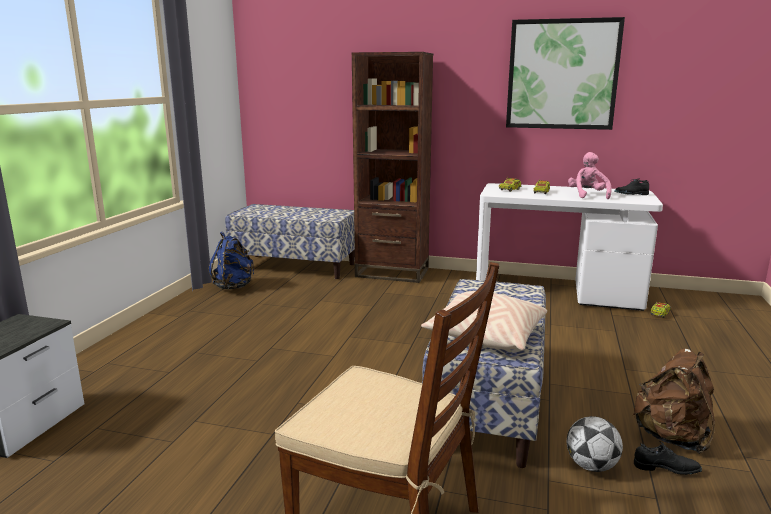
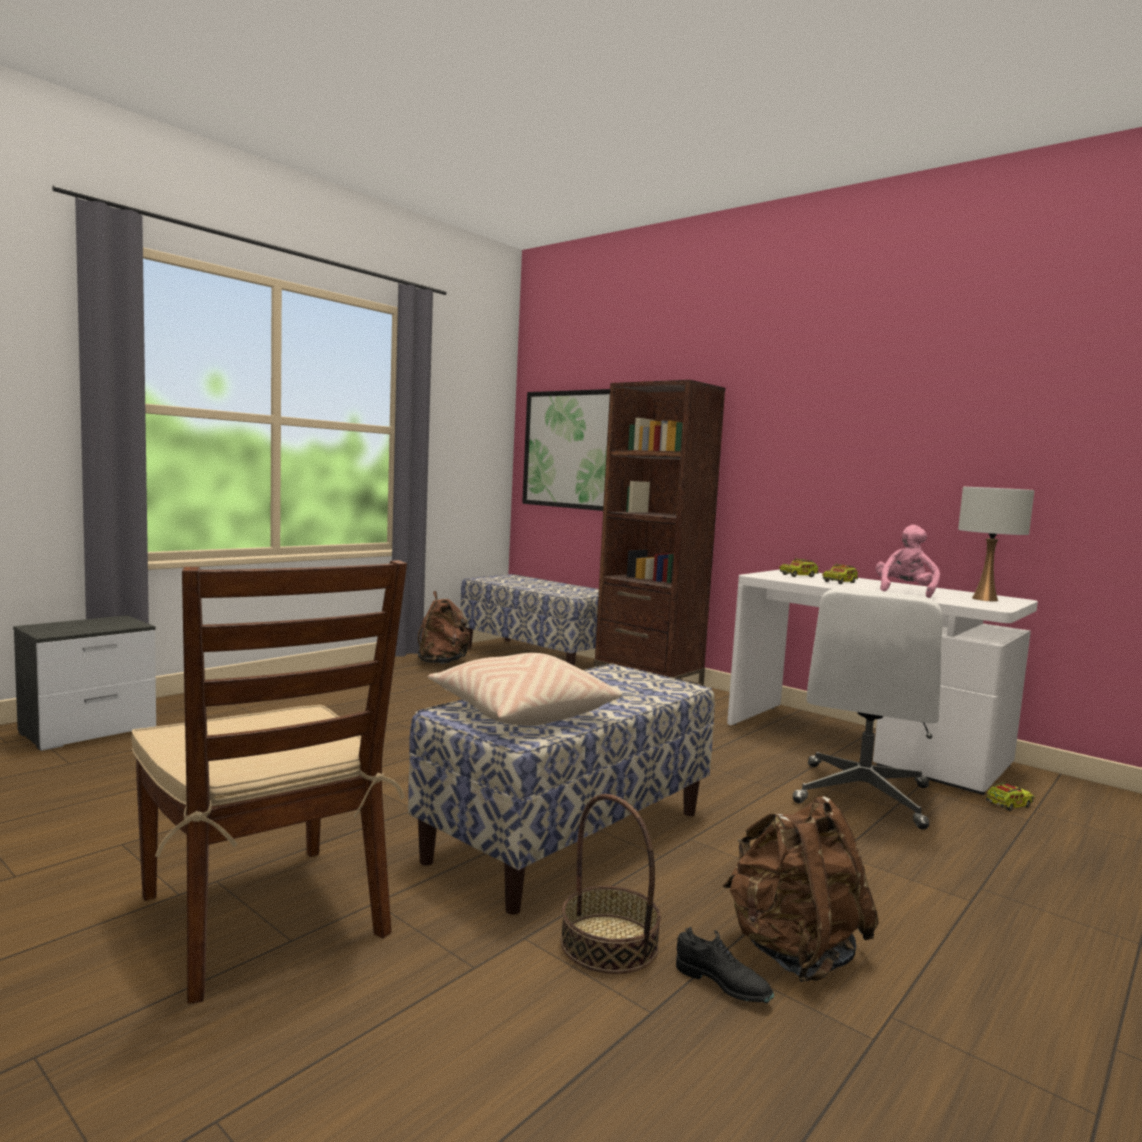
camera: 25 degrees right, 10 degrees down
blue backpack [209,232,254,289] -> brown backpack [418,591,470,664]
picture [506,17,625,130] -> picture moved to [522,389,610,511]
football [567,416,623,472] -> basket [560,794,661,974]
black shoe [614,178,649,195] -> white table lamp [958,487,1034,602]
none -> white office chair [793,588,943,830]

